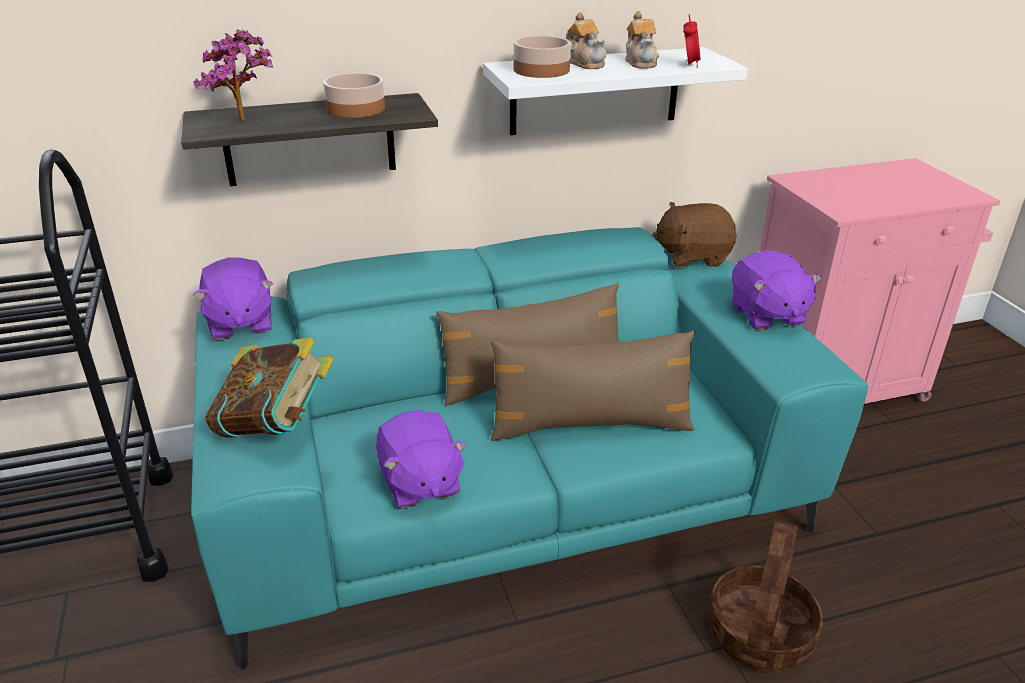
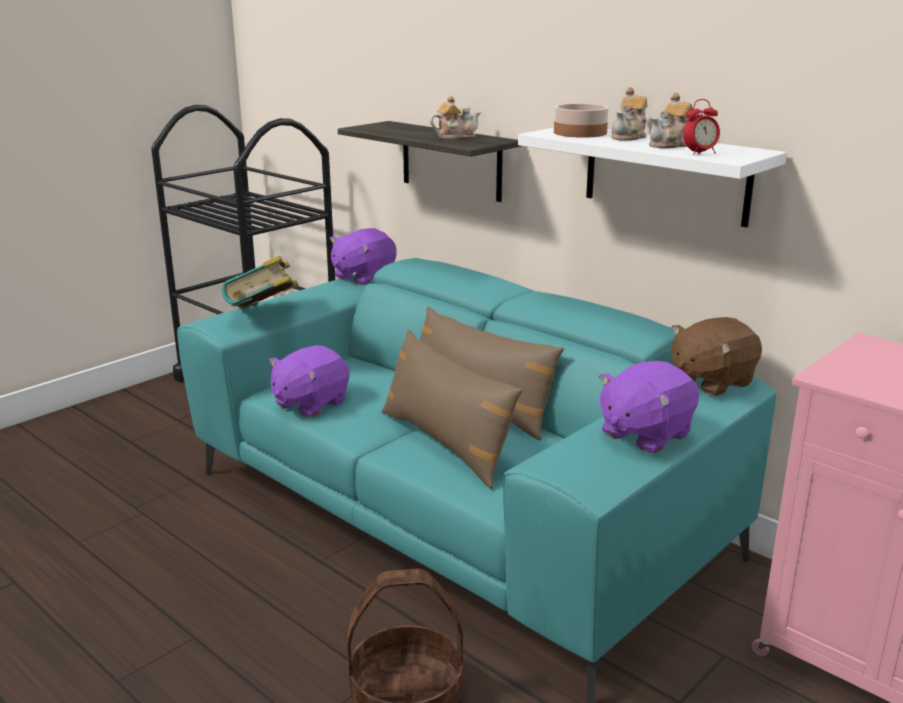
camera: 60 degrees right, 10 degrees down
potted plant [193,29,273,121] -> none
bowl [323,73,385,118] -> teapot [430,96,481,139]
brown plush toy [652,202,736,267] -> brown plush toy turned 90 degrees counterclockwise [671,317,762,396]

